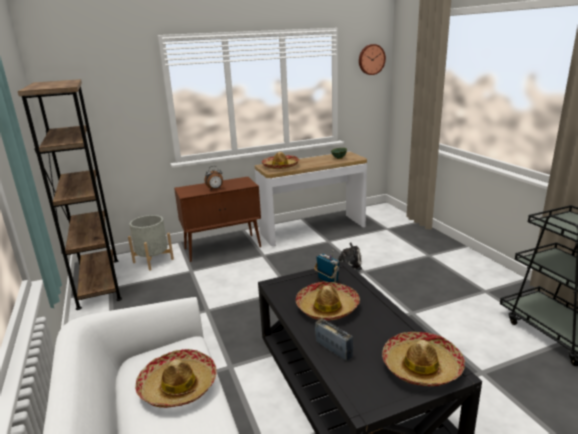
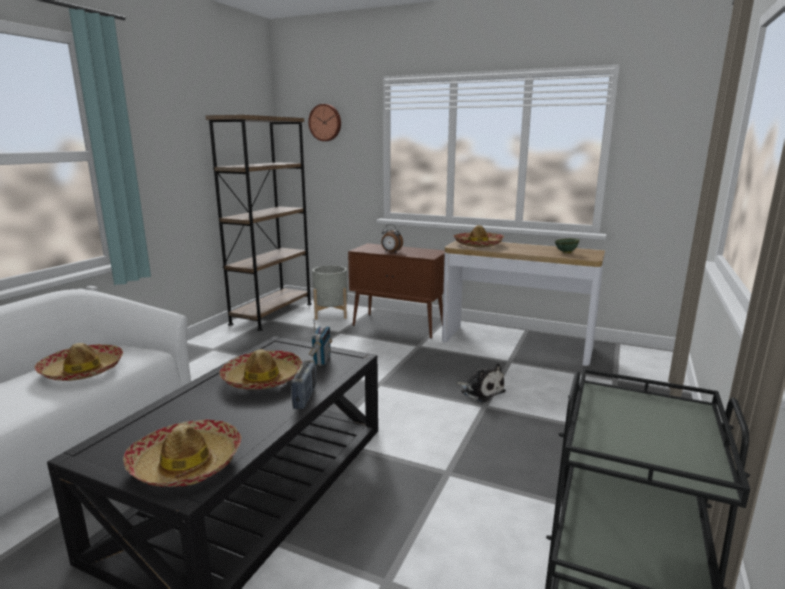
camera: 45 degrees right, 5 degrees down
radio [315,319,353,361] -> radio moved to [291,360,316,409]
wall clock [359,44,386,75] -> wall clock moved to [308,104,341,141]

